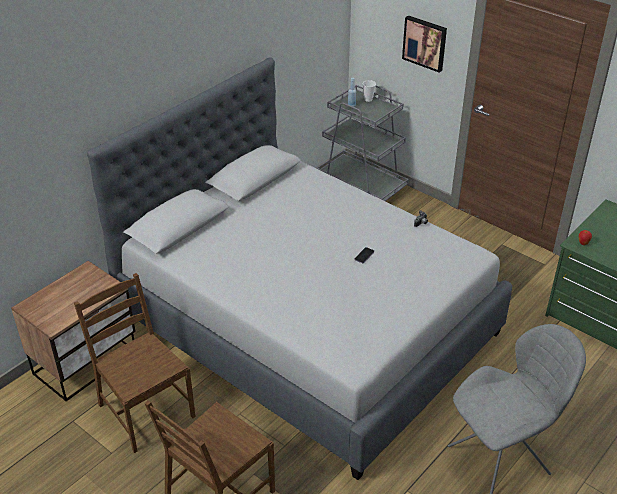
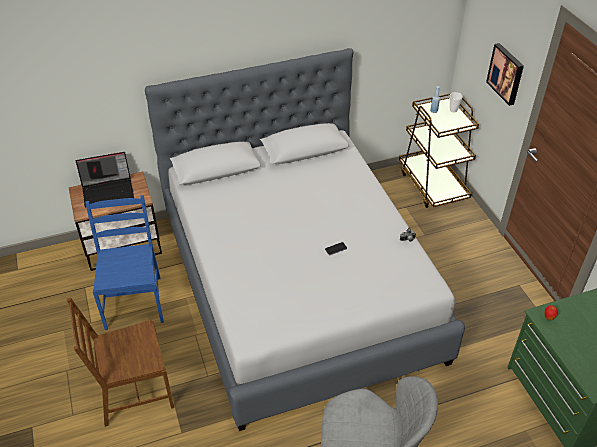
camera: 30 degrees right, 5 degrees up
brown chair [74,273,196,453] -> blue chair [85,195,164,330]
grey cart [316,85,409,201] -> brown cart [399,93,479,208]
none -> laptop [76,152,134,207]

